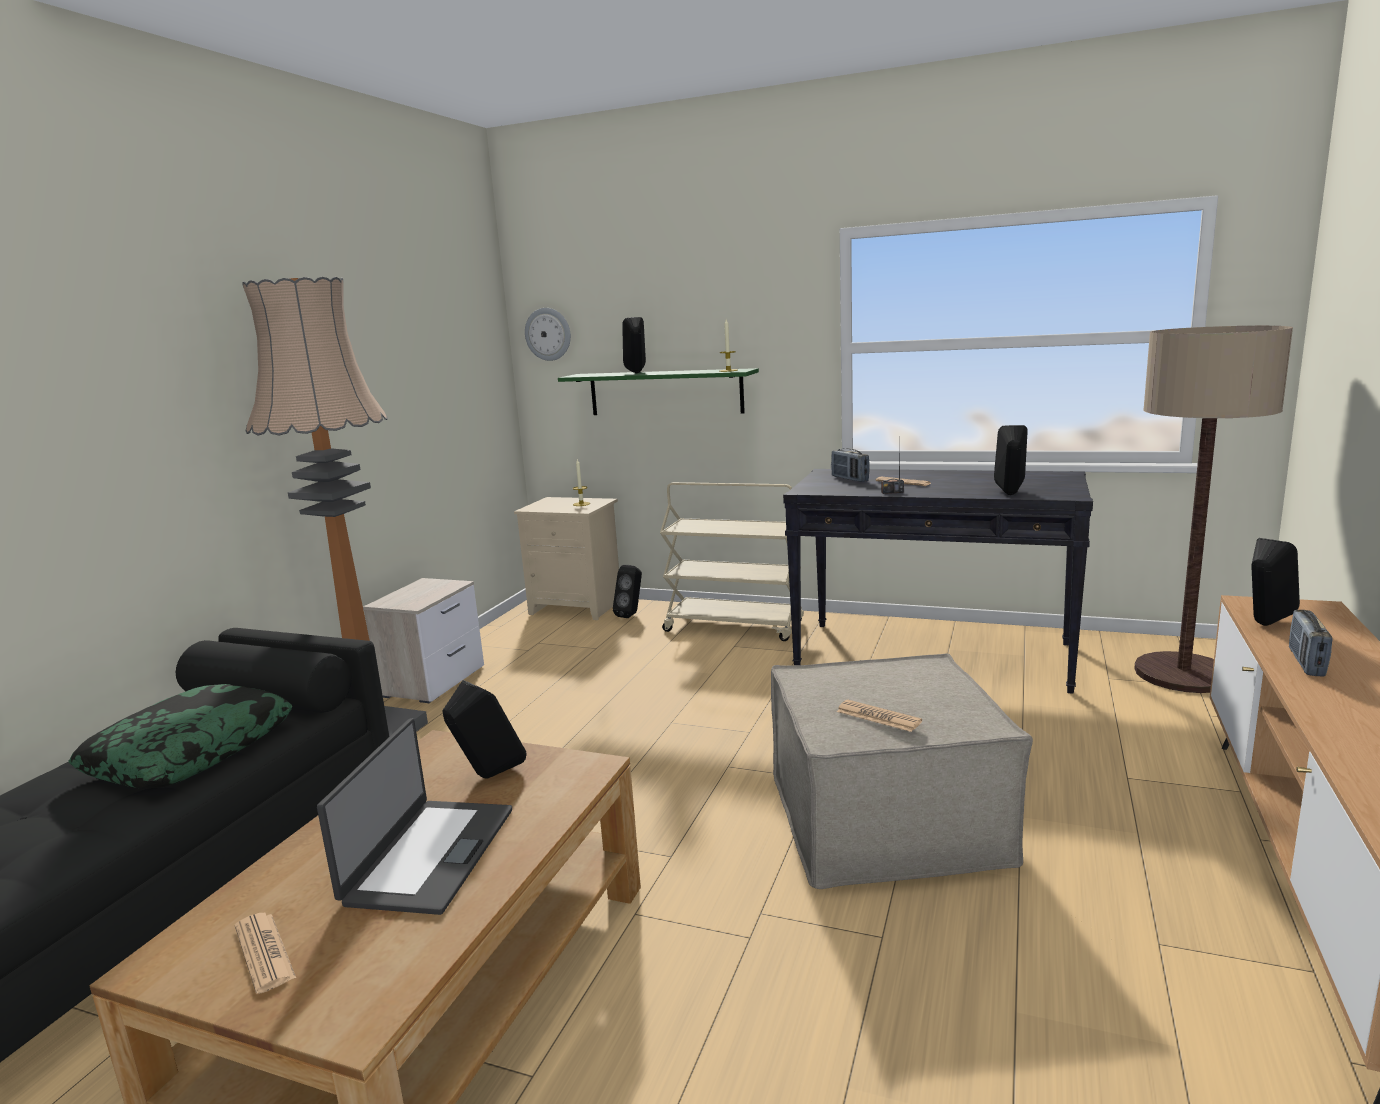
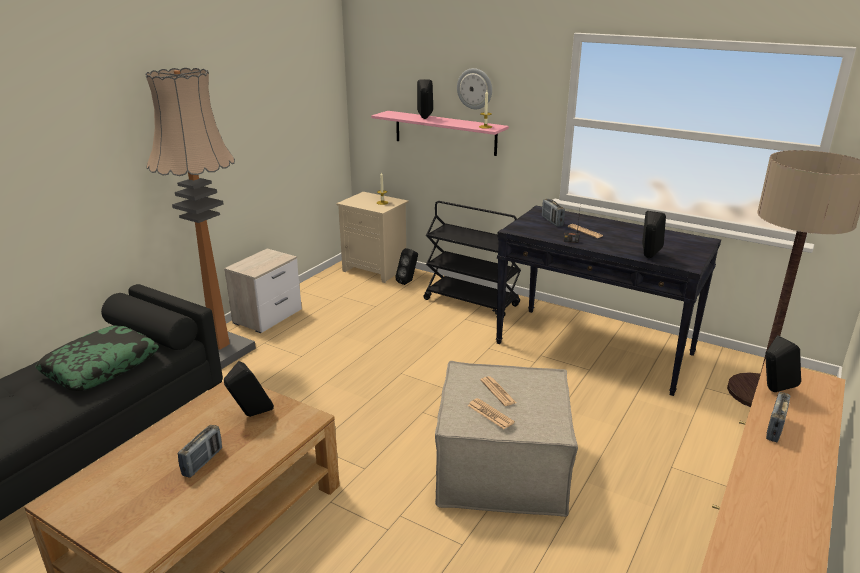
camera: 10 degrees right, 10 degrees up
newspaper [235,913,296,994] -> newspaper moved to [480,376,517,406]
laptop [317,718,512,915] -> radio [178,425,222,478]
wall clock [525,308,571,361] -> wall clock moved to [457,68,492,109]
green shelf [558,368,759,415] -> pink shelf [371,111,509,156]
beige cart [660,482,804,641] -> black cart [423,201,521,319]

